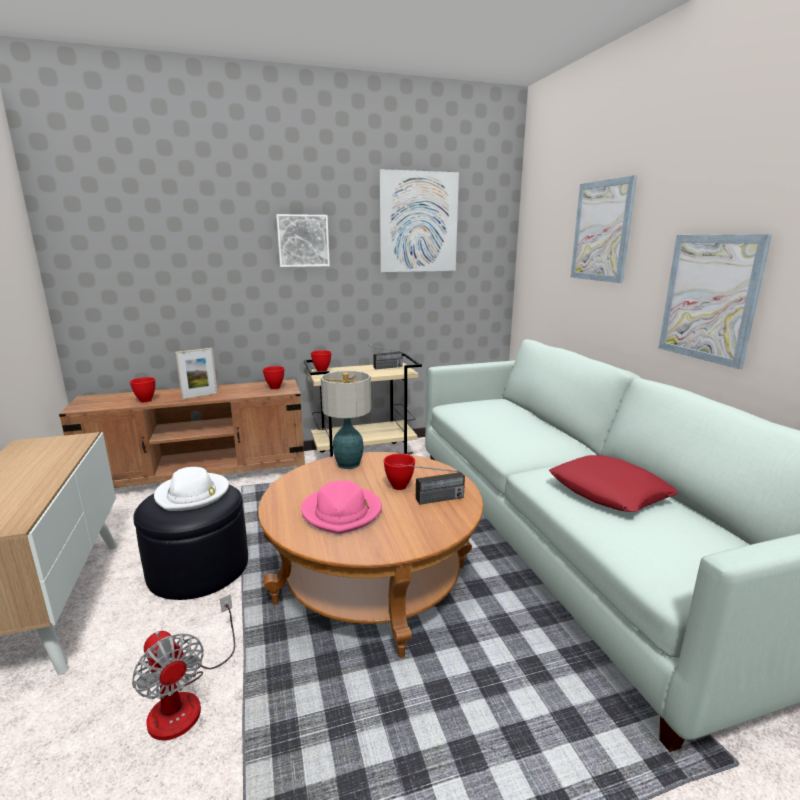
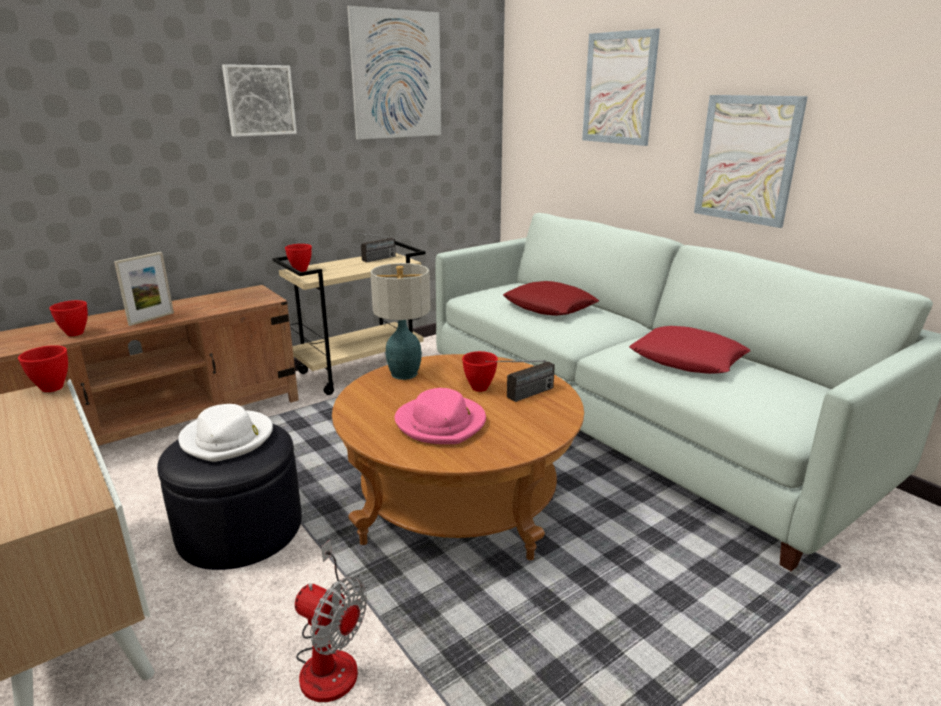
camera: 20 degrees left, 5 degrees up
red bowl [263,366,284,389] -> red bowl moved to [18,345,68,392]
none -> red pillow [503,281,599,316]

